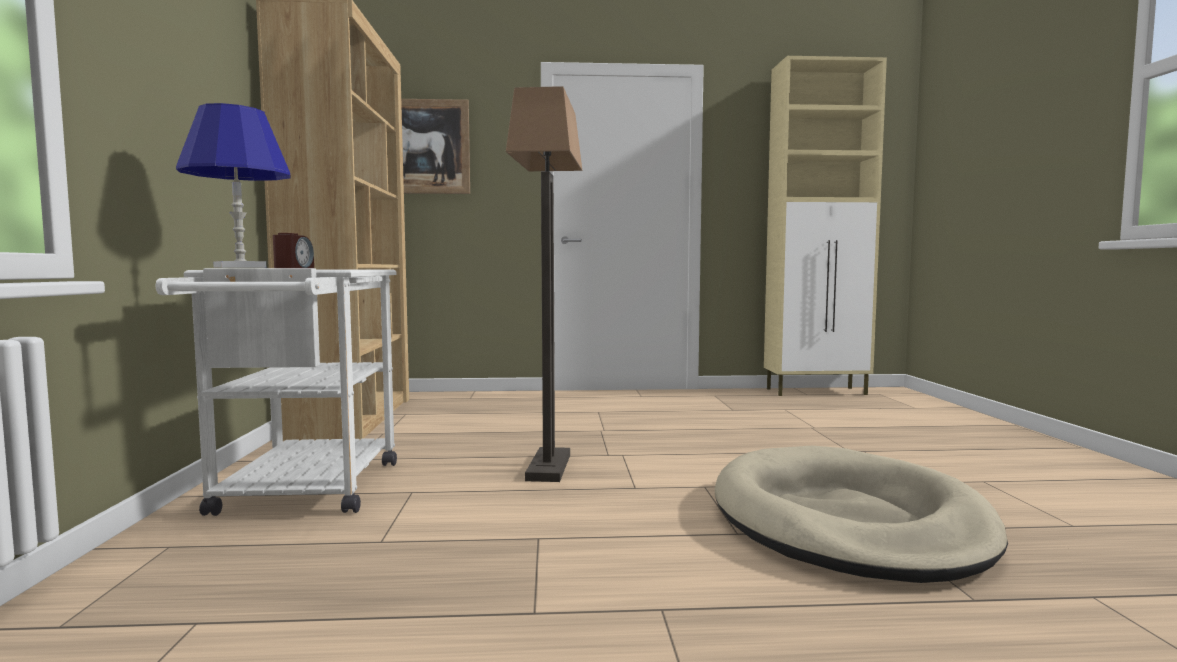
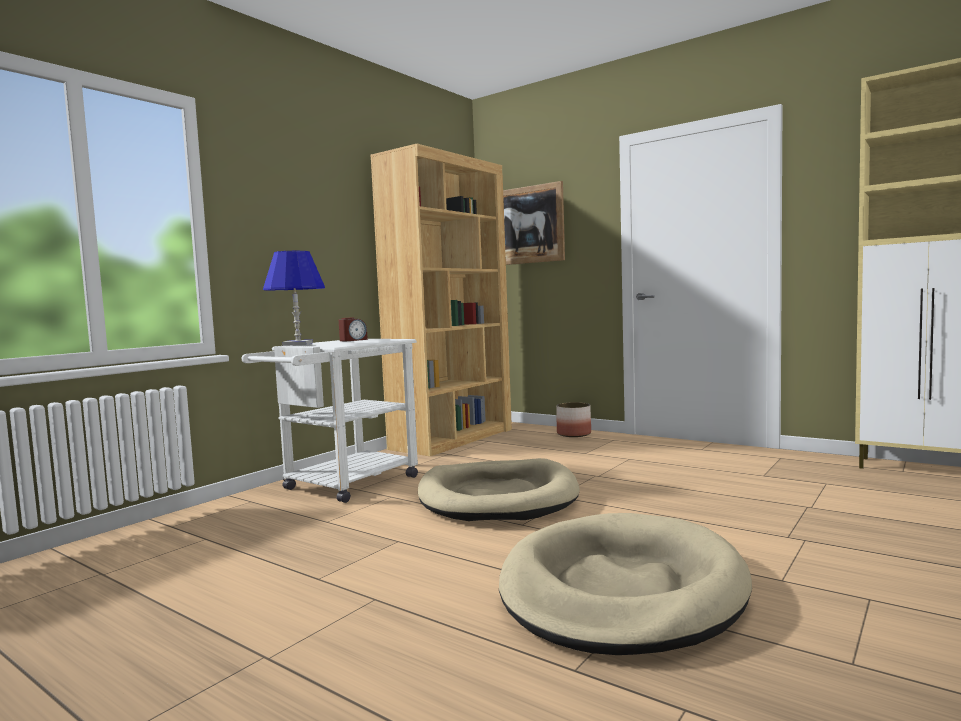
camera: 40 degrees right, 0 degrees up
floor lamp [506,86,583,482] -> beige dog bed [418,458,580,521]
none -> planter [556,402,591,437]

